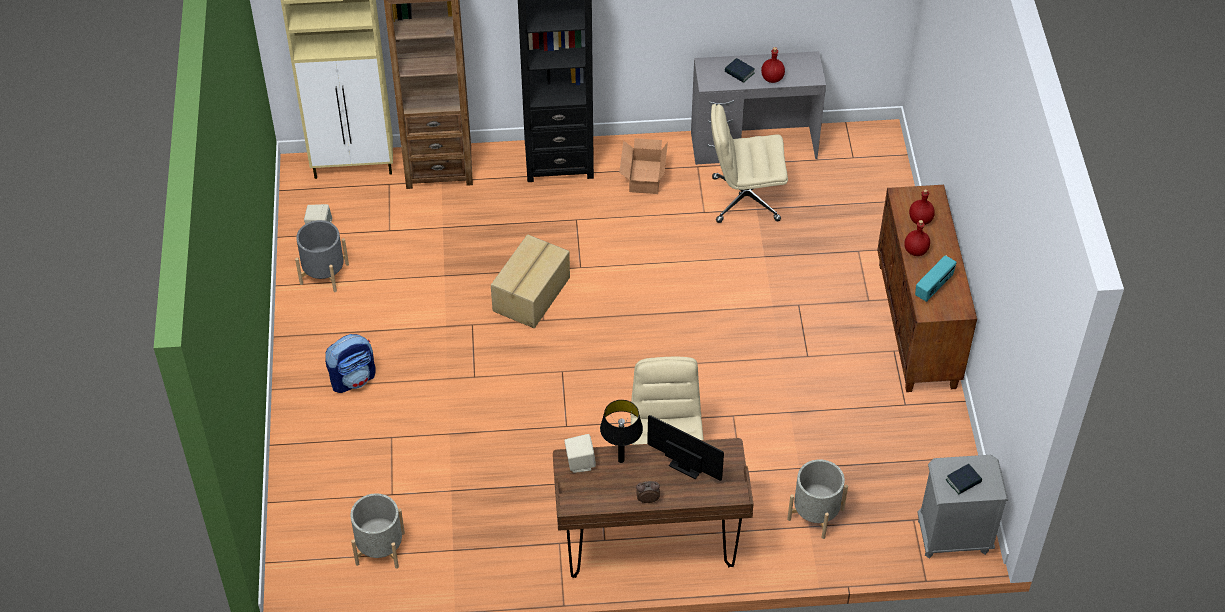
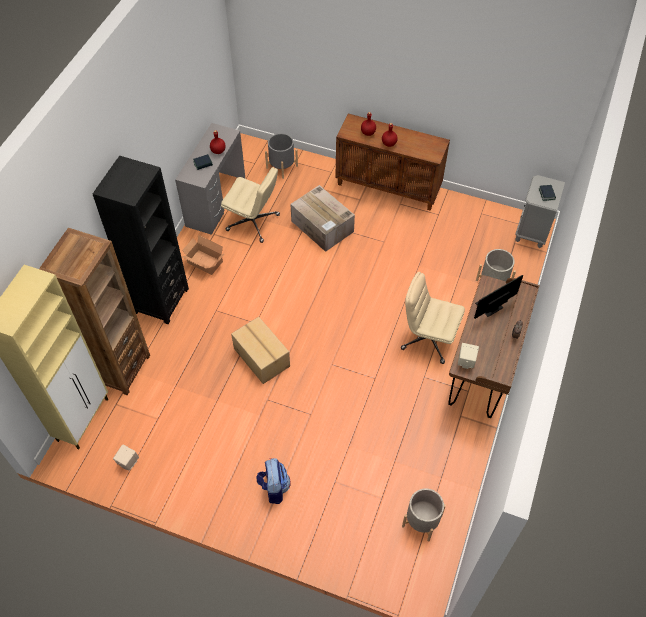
camera: 65 degrees left, 5 degrees up
grey planter [295,220,349,292] -> grey planter moved to [265,133,298,179]
black table lamp [600,400,643,463] -> none
beige office chair [711,104,788,223] -> beige office chair turned 90 degrees counterclockwise [221,167,280,243]
radio [915,255,956,302] -> none
none -> cardboard box [290,185,355,252]

